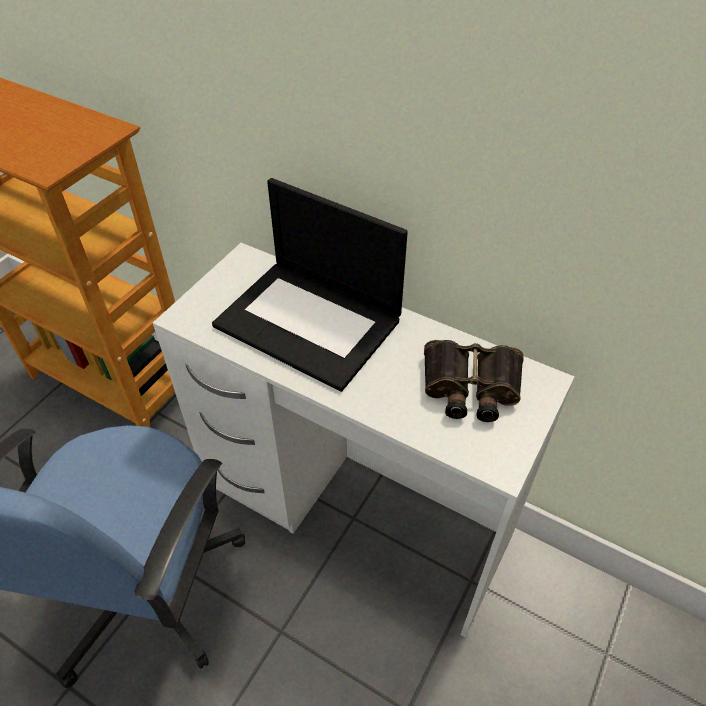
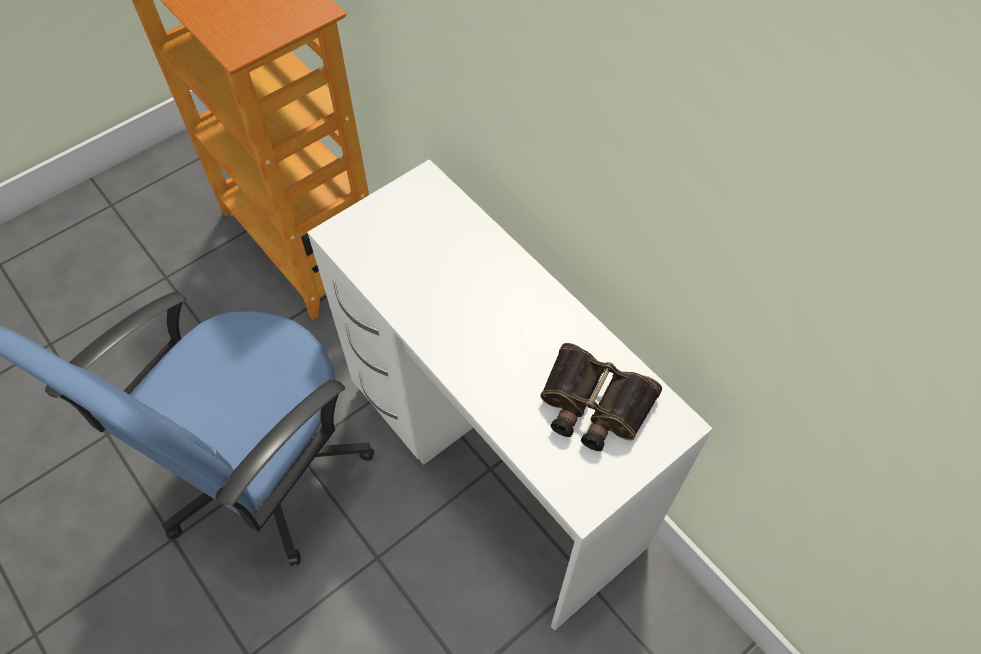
camera: 20 degrees right, 10 degrees up
laptop [212,178,408,392] -> none

